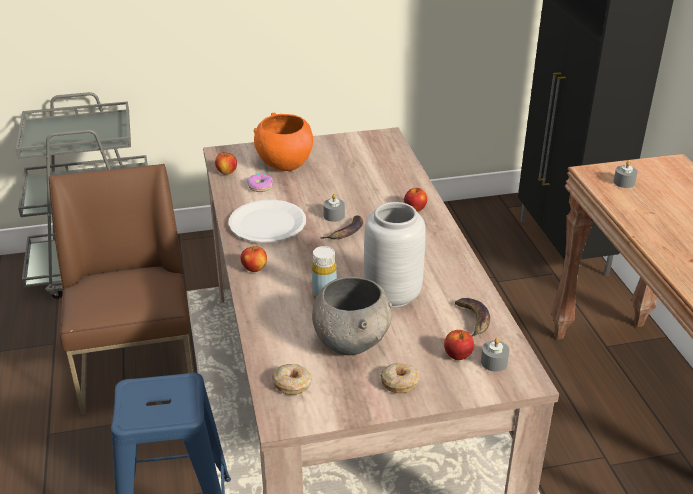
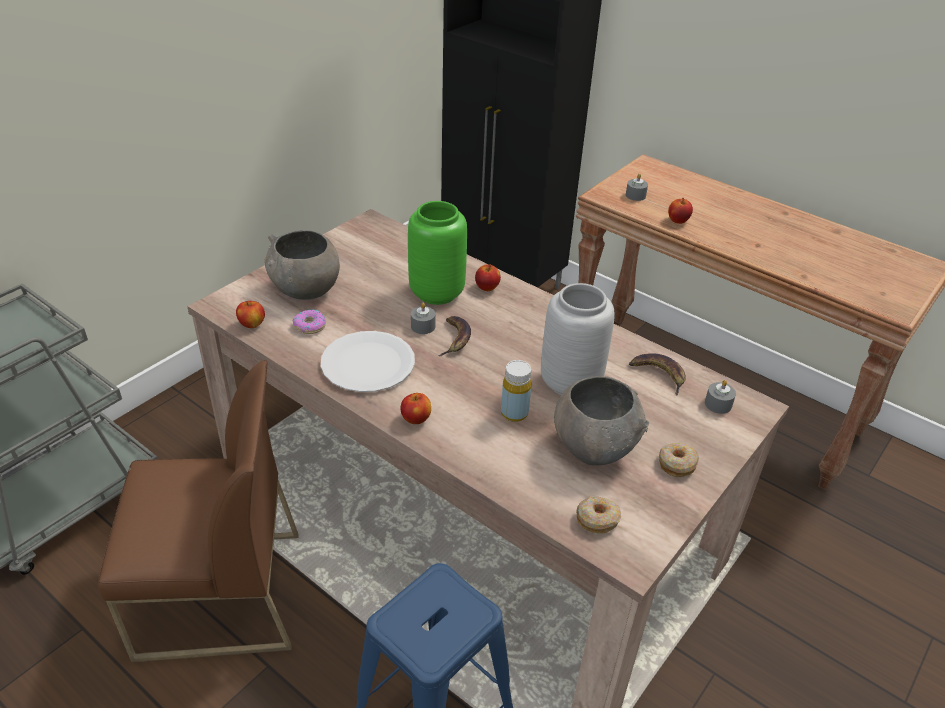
camera: 40 degrees left, 5 degrees up
brown chair [49,164,193,415] -> brown chair turned 135 degrees clockwise [98,360,299,662]
orange bowl [254,113,313,171] -> grey bowl [264,230,340,300]
apple [444,330,474,360] -> apple moved to [668,198,693,224]
none -> green vase [408,201,467,305]

